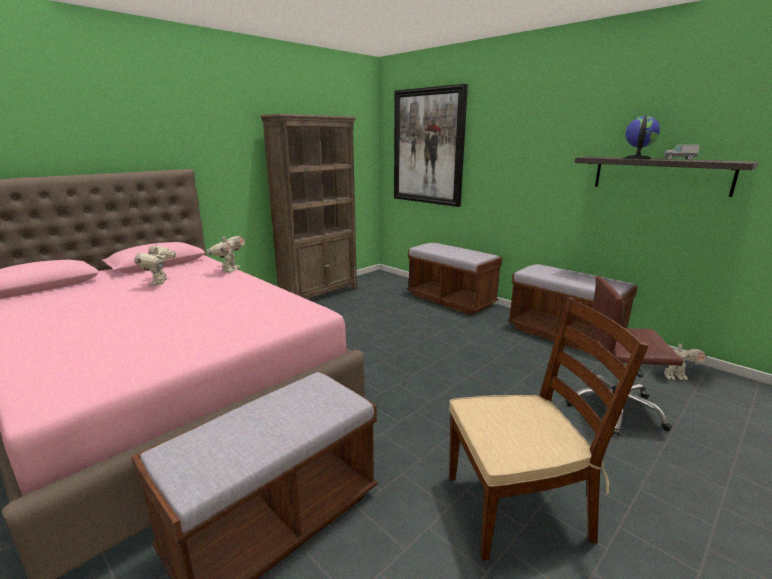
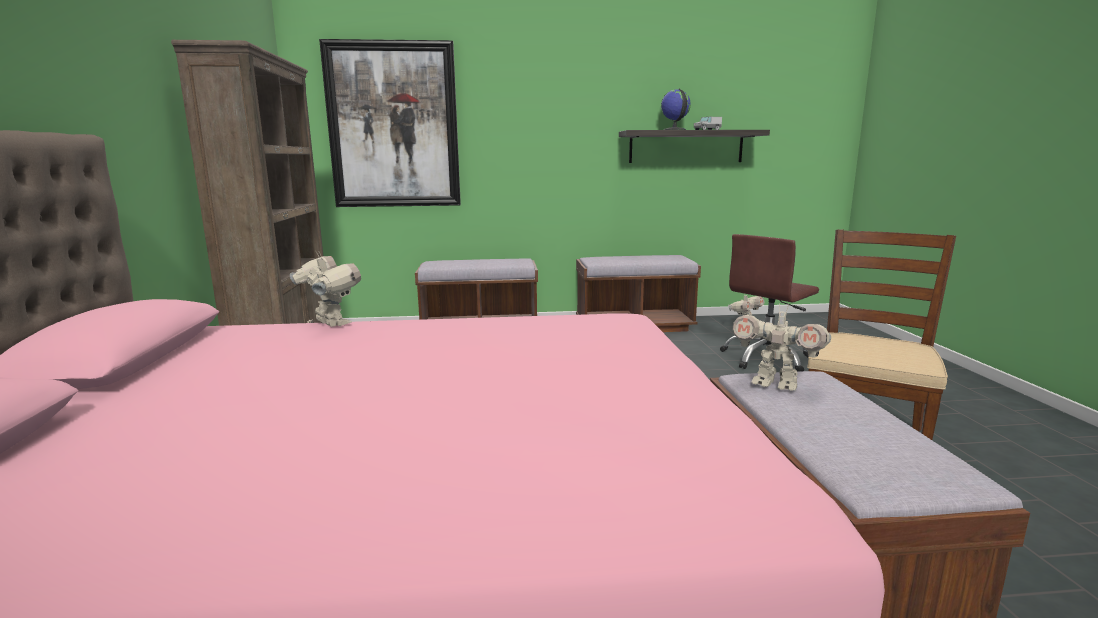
camera: 50 degrees left, 5 degrees down
toy robot [134,244,176,286] -> toy robot moved to [732,303,831,391]

